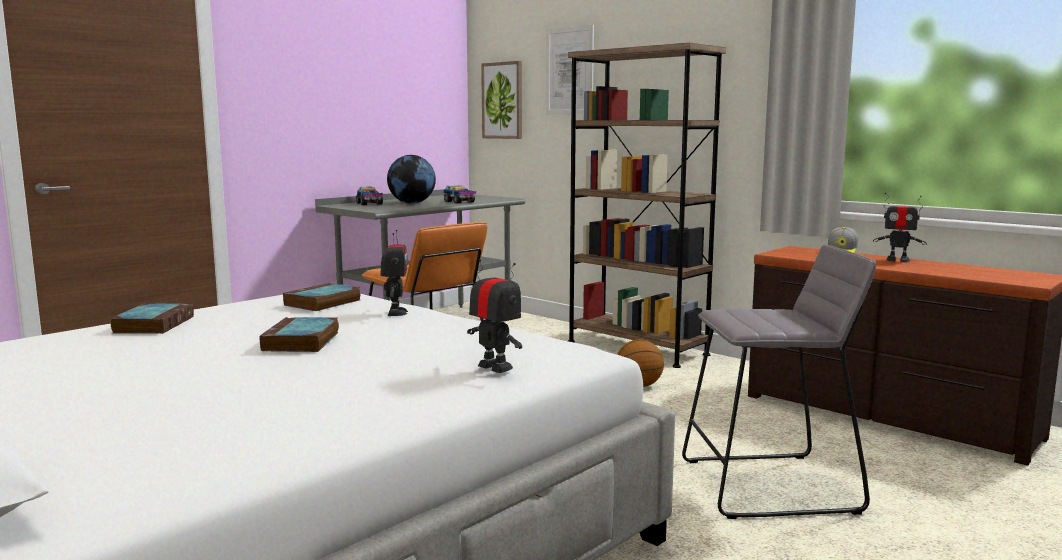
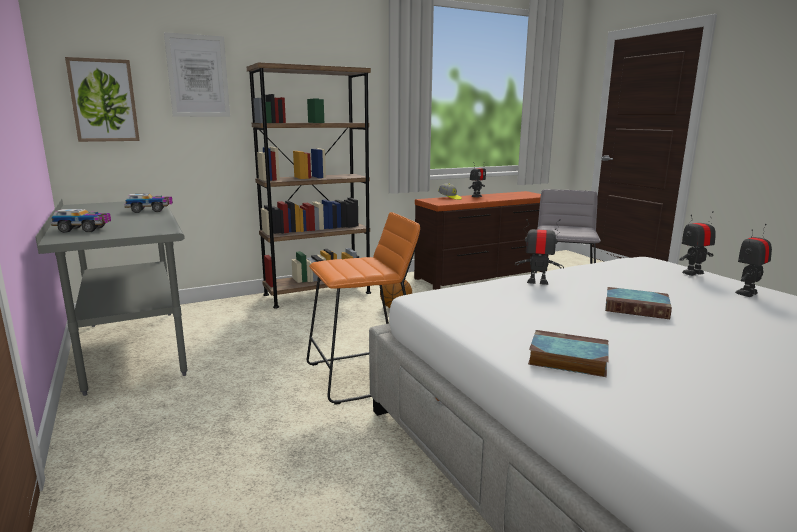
camera: 70 degrees left, 5 degrees up
book [283,283,361,311] -> none
globe [387,155,436,204] -> none
none -> toy robot [735,224,772,297]

